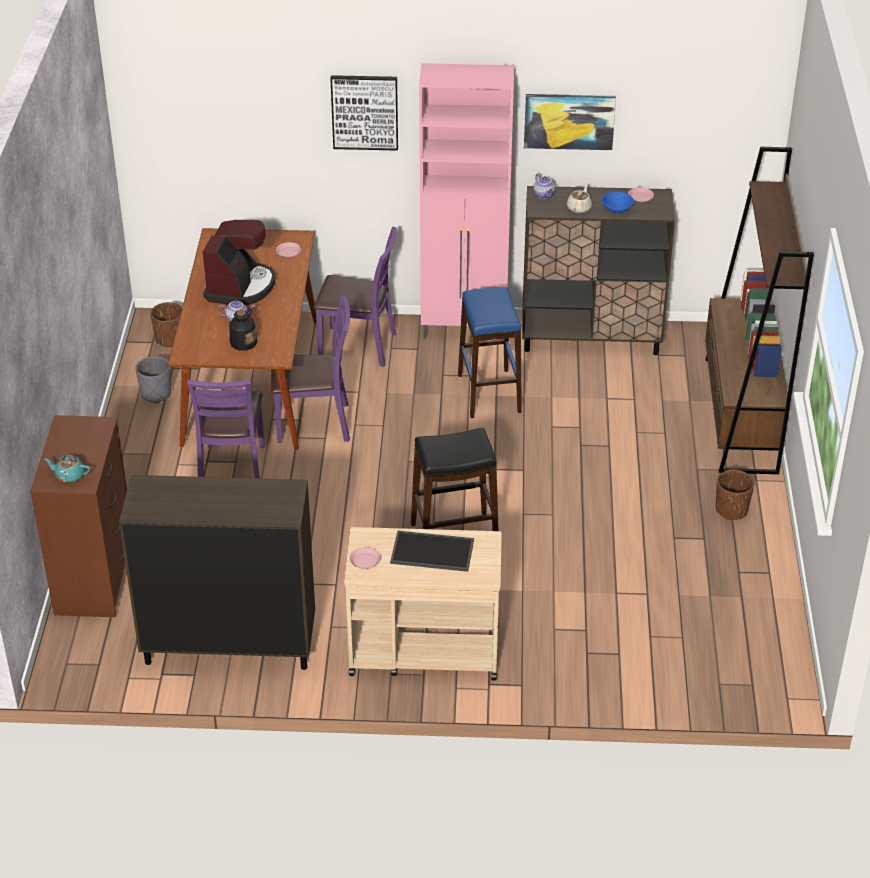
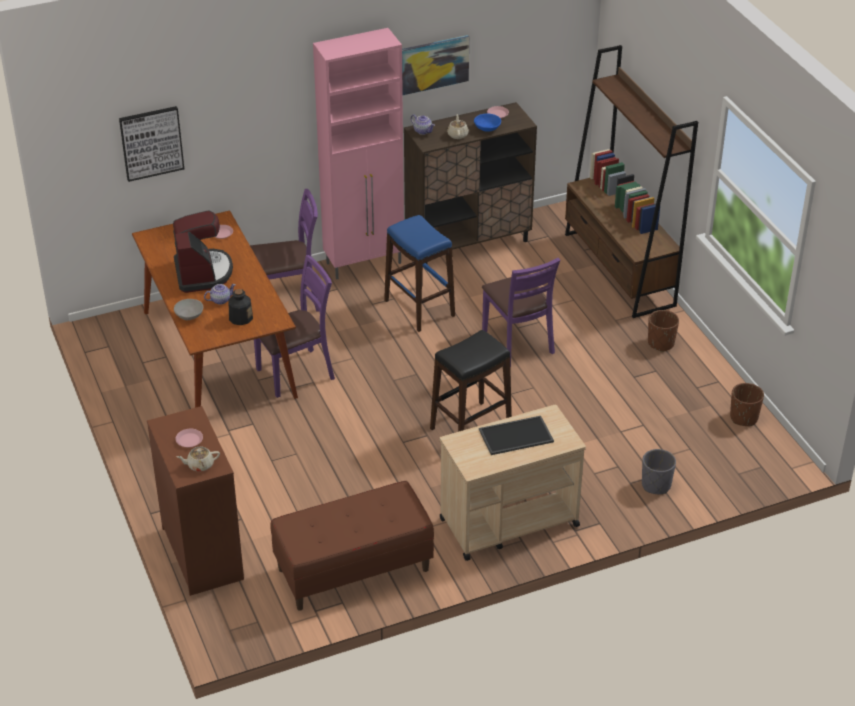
camera: 25 degrees left, 0 degrees up
turquoise teapot [44,455,90,483] -> beige teapot [177,447,220,472]
brown cabinet [119,475,315,670] -> brown bench [270,481,434,611]
grey planter [136,356,171,403] -> grey planter moved to [642,449,676,494]
brown planter [150,302,182,348] -> brown planter moved to [730,383,764,426]
purple chair [187,380,265,478] -> purple chair moved to [482,258,560,367]
picture [330,75,398,151] -> picture moved to [119,106,184,182]
pink plate [349,547,381,569] -> pink plate moved to [175,429,203,447]
none -> grey bowl [174,299,203,320]

